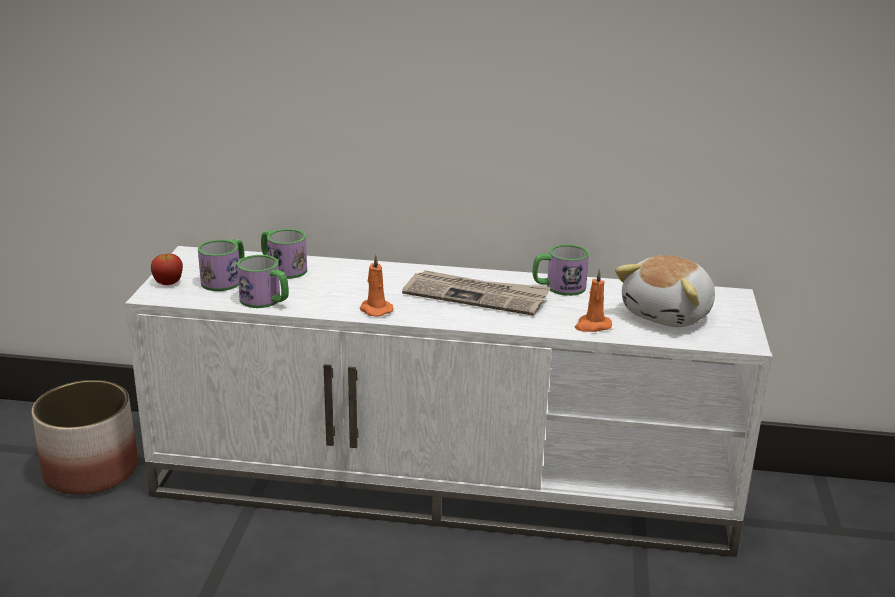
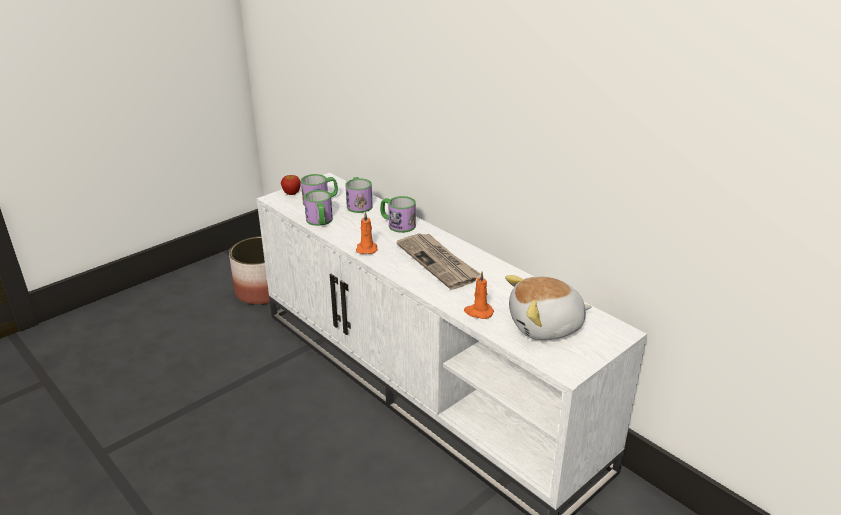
camera: 40 degrees right, 5 degrees up
mug [532,244,589,296] -> mug moved to [380,196,416,233]

